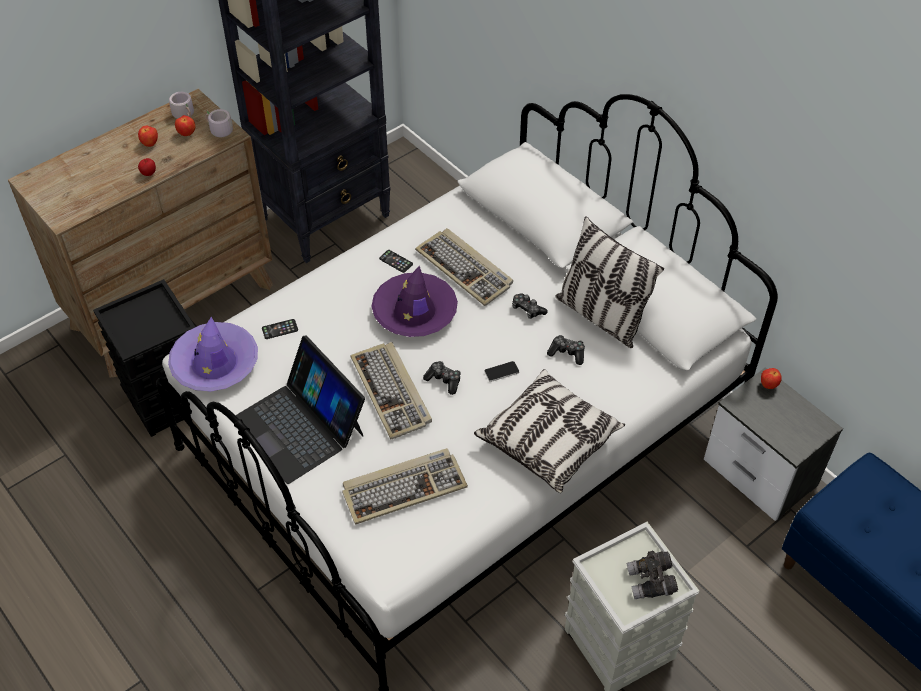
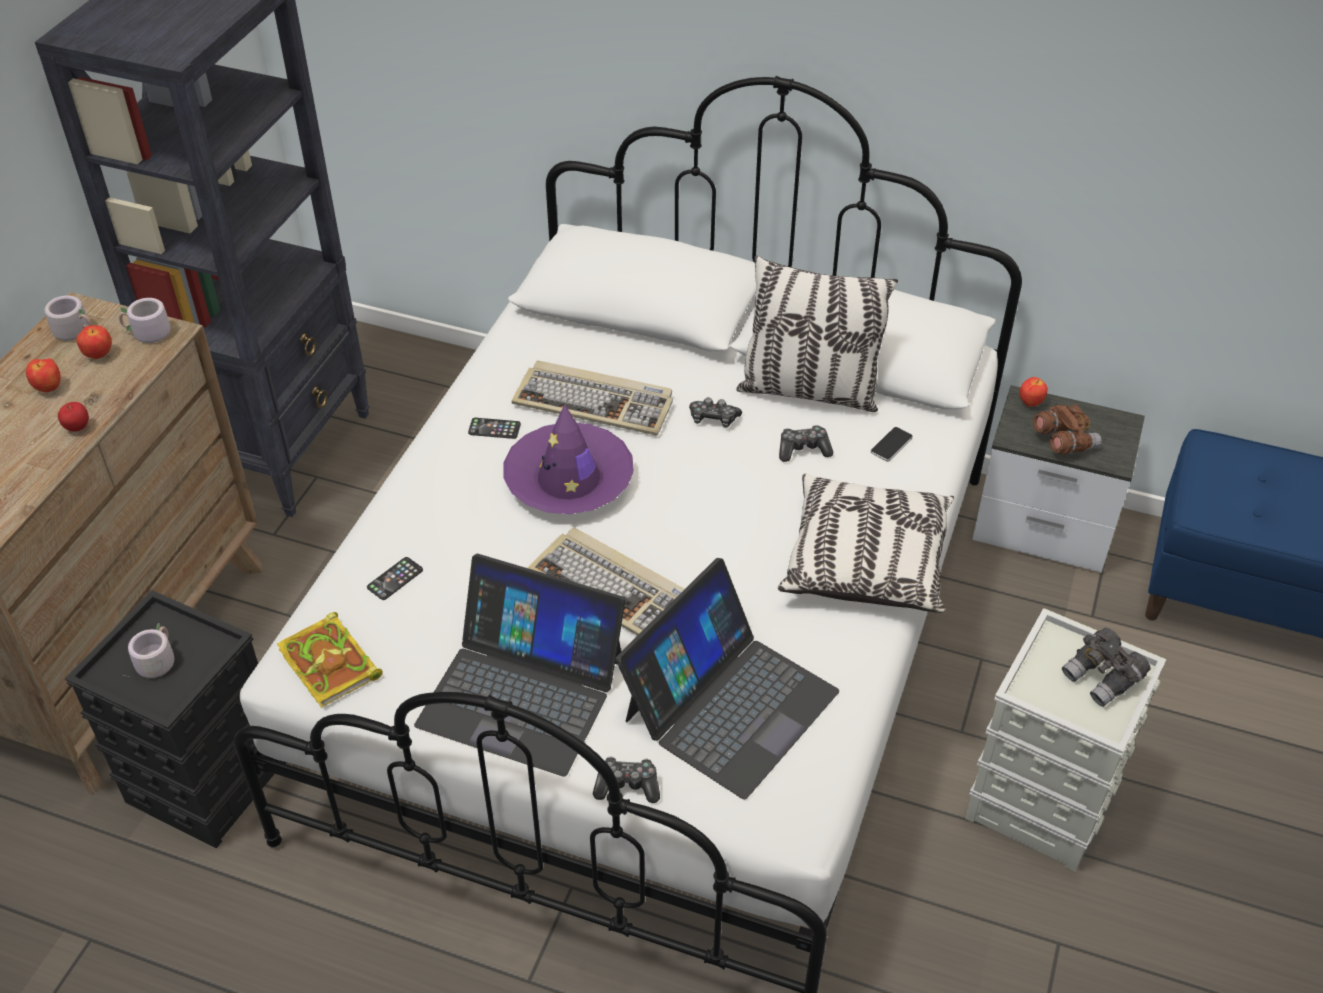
camera: 30 degrees left, 5 degrees down
purple hat [168,317,258,391] -> book [277,612,383,708]
keyboard [342,448,468,525] -> laptop [616,558,839,799]
game controller [423,361,461,395] -> game controller moved to [593,756,660,803]
phone [484,361,519,382] -> phone moved to [871,427,913,462]
none -> grey mug [123,623,174,678]
none -> brown binoculars [1033,404,1102,454]

